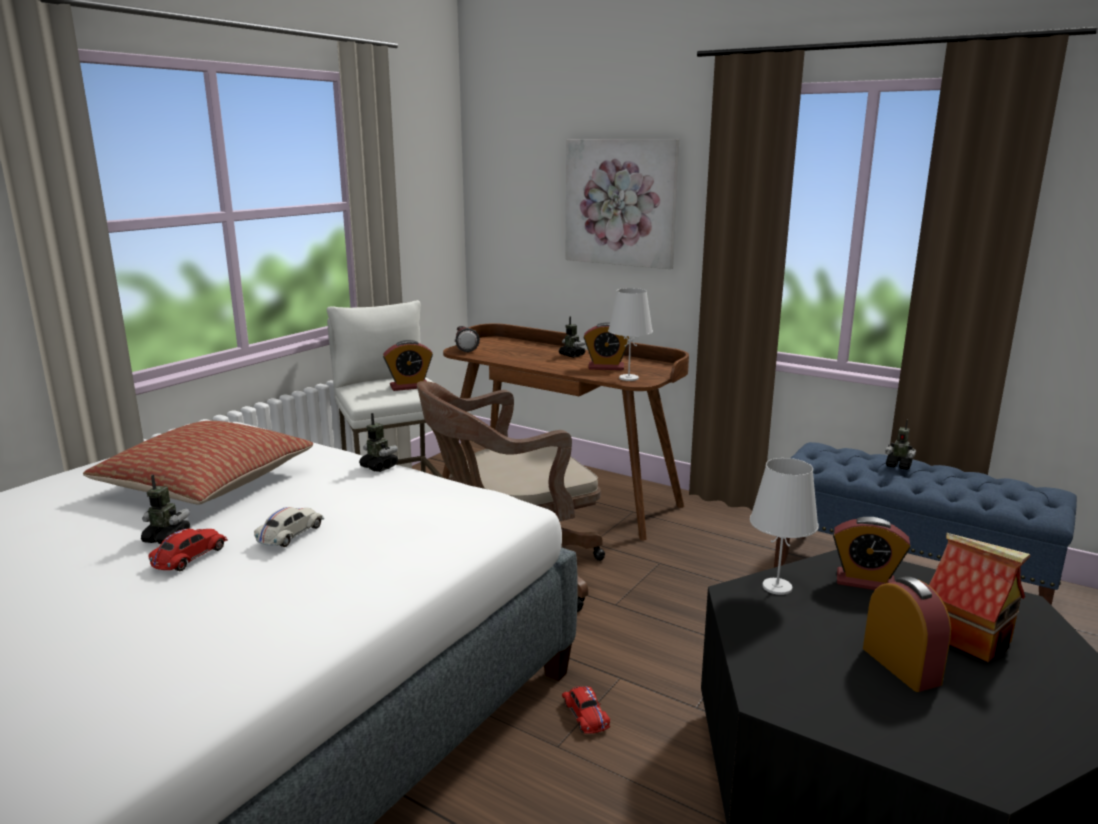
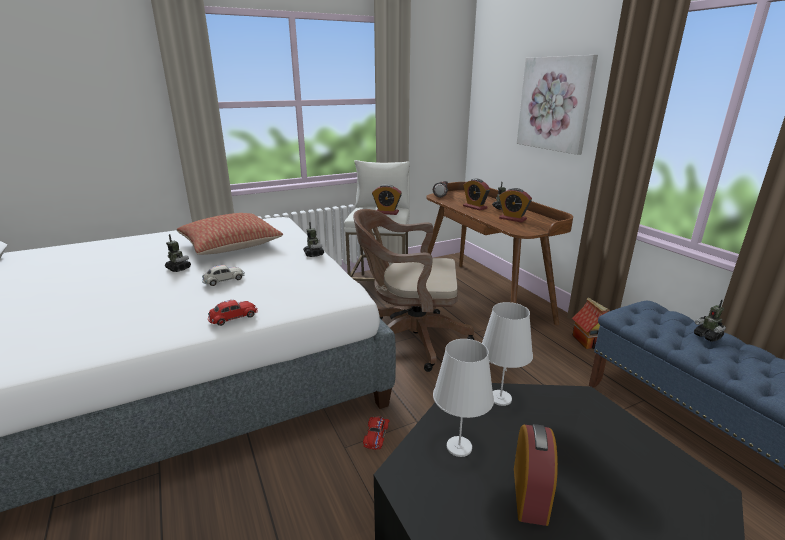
camera: 30 degrees right, 5 degrees up
red toy car [149,528,228,571] -> red toy car moved to [208,300,258,326]
white table lamp [608,288,653,381] -> white table lamp moved to [433,339,494,457]
alarm clock [833,517,911,590] -> alarm clock moved to [463,179,490,210]
toy house [929,533,1030,662] -> toy house moved to [572,298,610,349]

